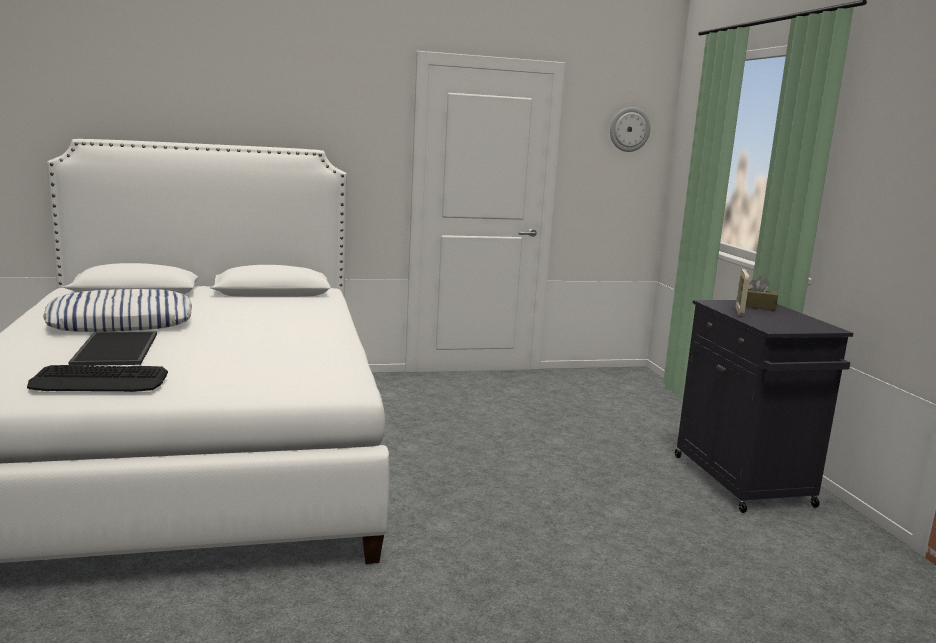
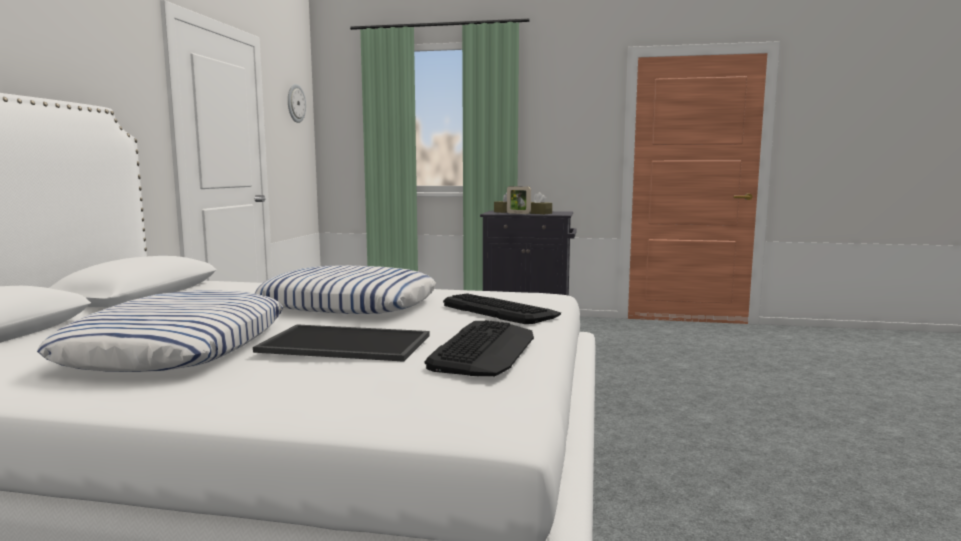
camera: 65 degrees left, 5 degrees down
none -> pillow [254,265,436,314]
none -> keyboard [443,293,561,324]
none -> brown tissue box [530,192,552,214]

